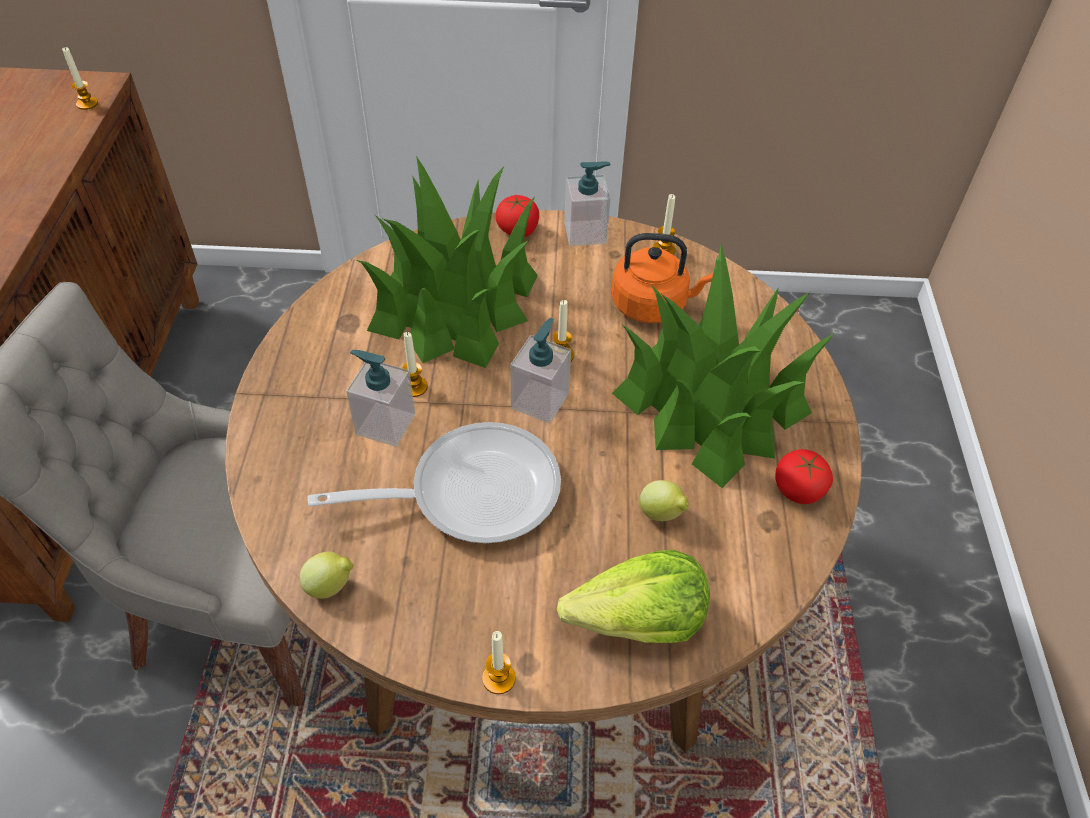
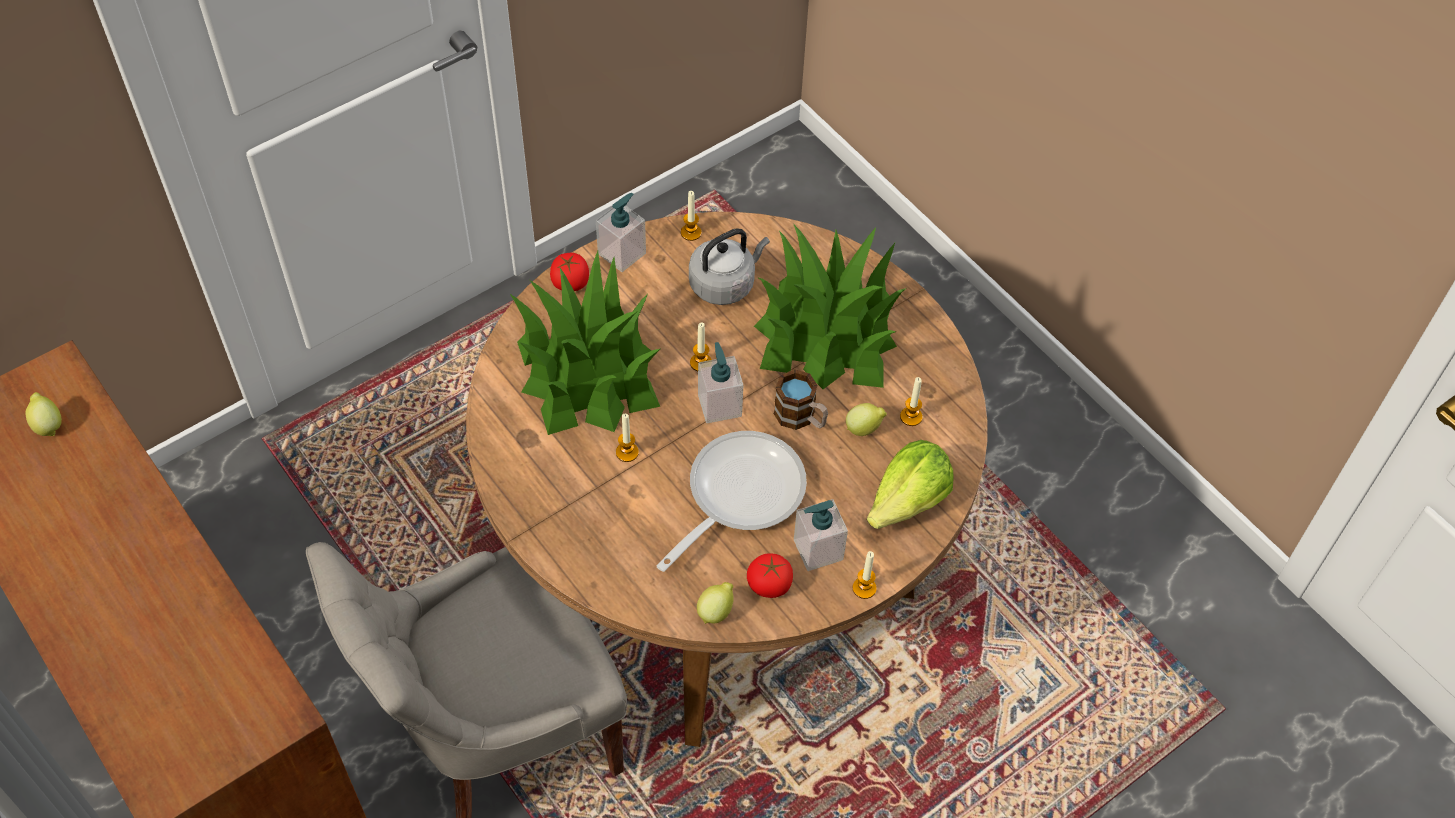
camera: 40 degrees left, 5 degrees up
candle [62,47,98,110] -> candle moved to [900,377,923,426]
soap dispenser [346,350,415,447] -> soap dispenser moved to [794,499,848,571]
orange kettle [612,233,713,323] -> grey kettle [689,228,770,305]
tomato [775,449,833,504] -> tomato moved to [747,553,793,598]
none -> lemon [26,392,62,436]
none -> mug [774,369,828,430]

